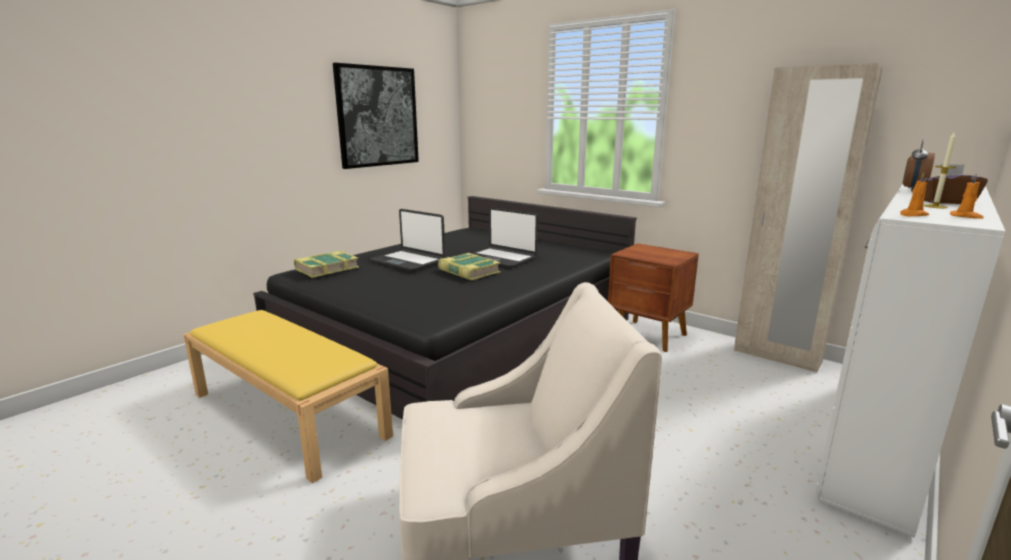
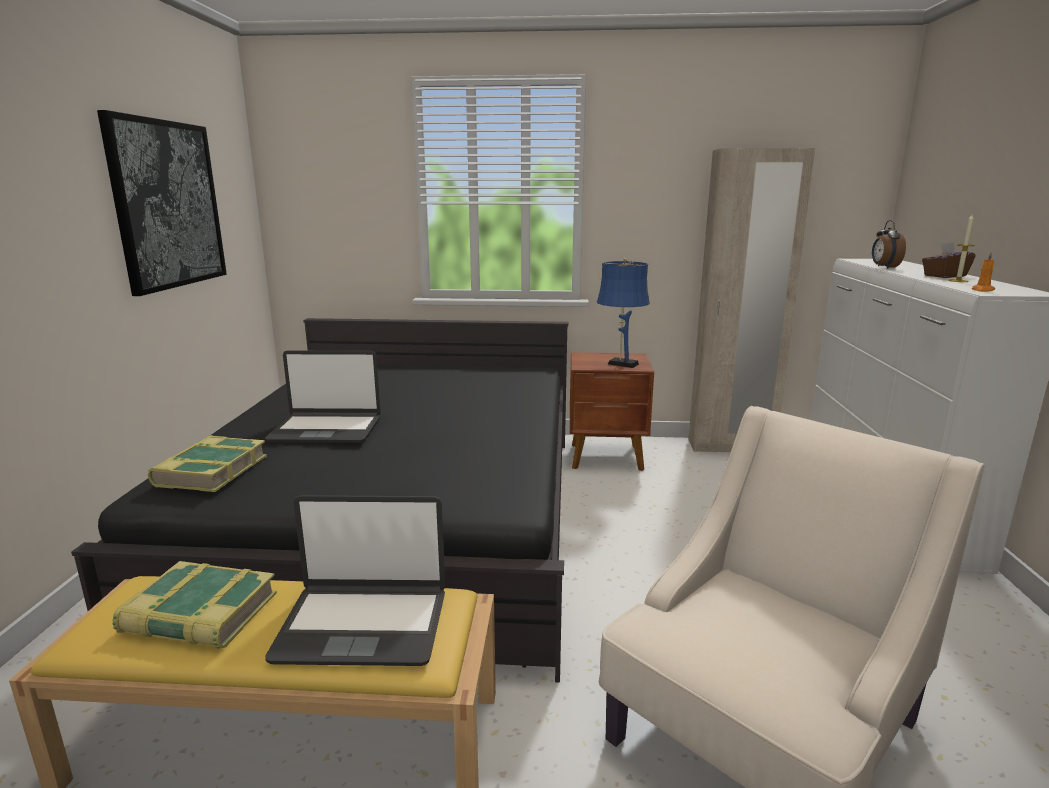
camera: 35 degrees left, 0 degrees up
book [438,253,500,281] -> book moved to [113,561,277,649]
laptop [471,207,538,268] -> laptop moved to [265,495,445,666]
orange candle [950,173,984,219] -> none
none -> blue table lamp [597,258,650,368]

